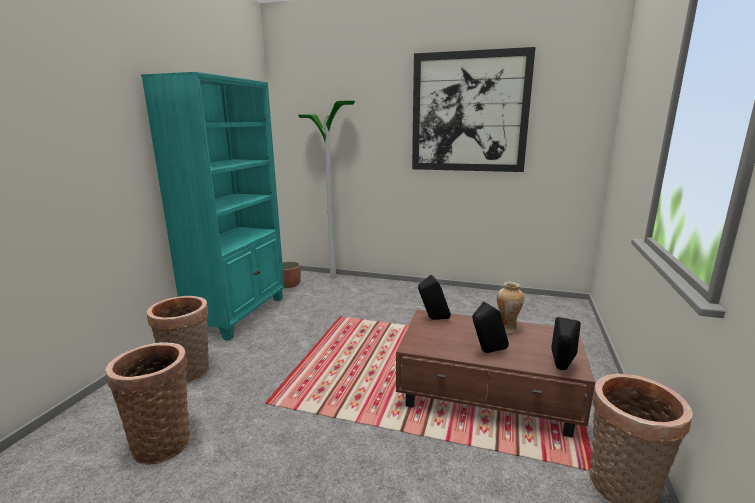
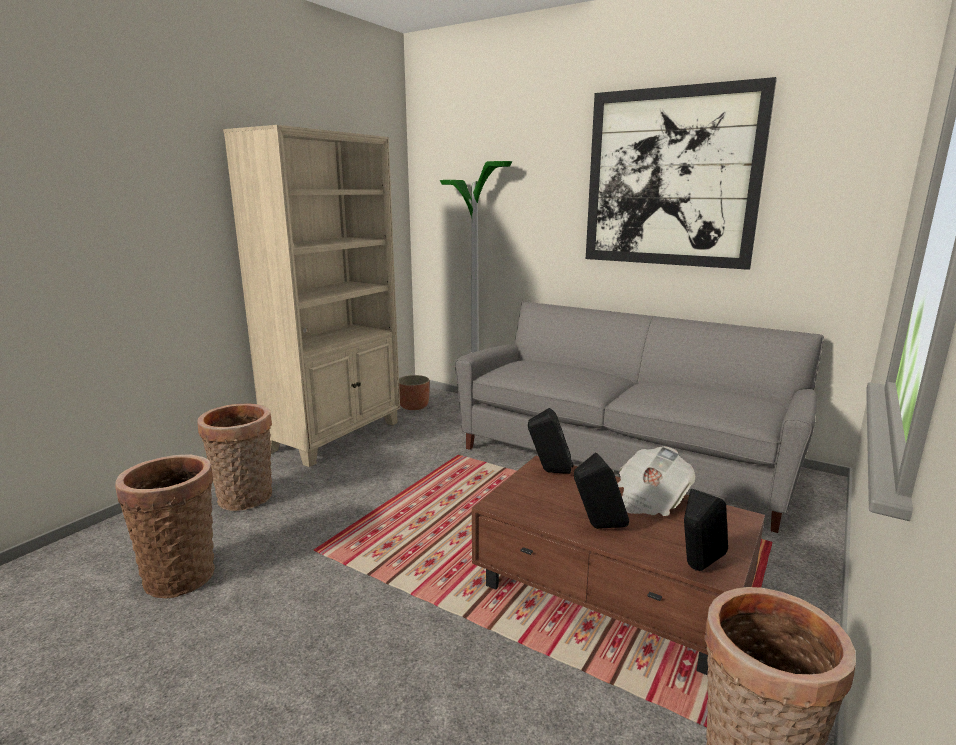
camera: 15 degrees right, 0 degrees up
turquoise bookcase [141,72,284,341] -> beige bookcase [223,125,400,467]
vase [497,282,524,334] -> newspaper [617,446,696,516]
none -> grey sofa [455,302,824,533]

